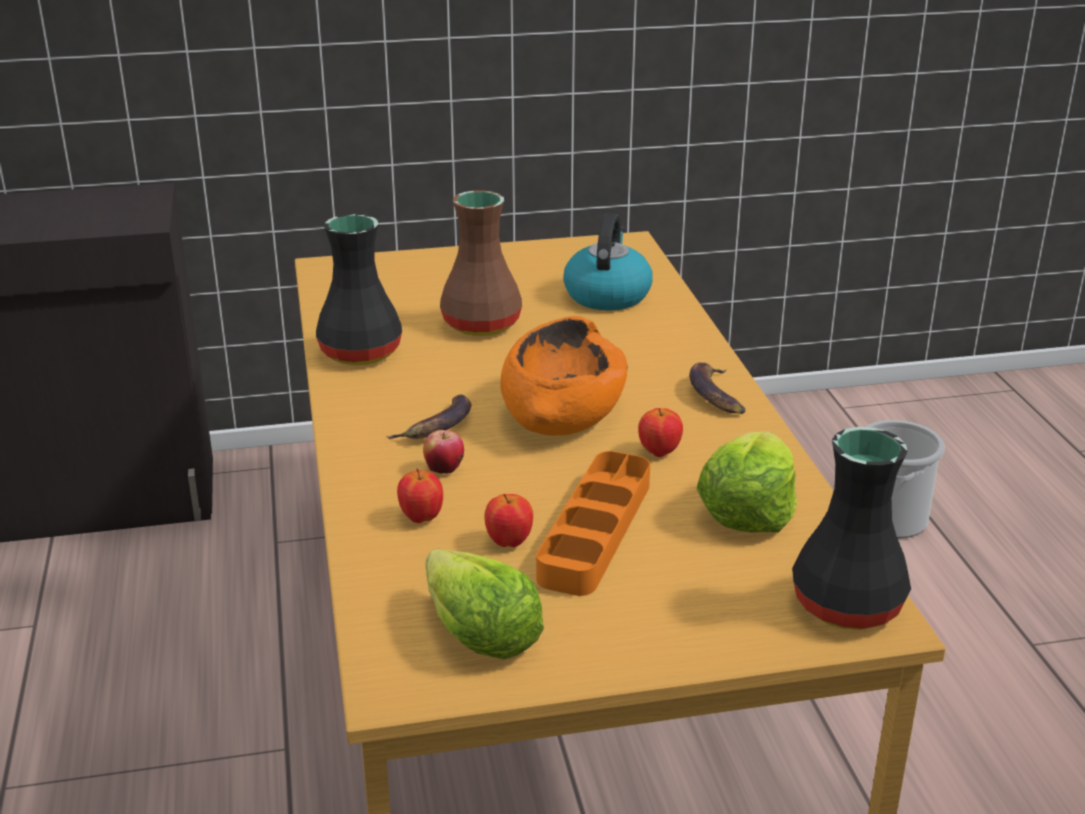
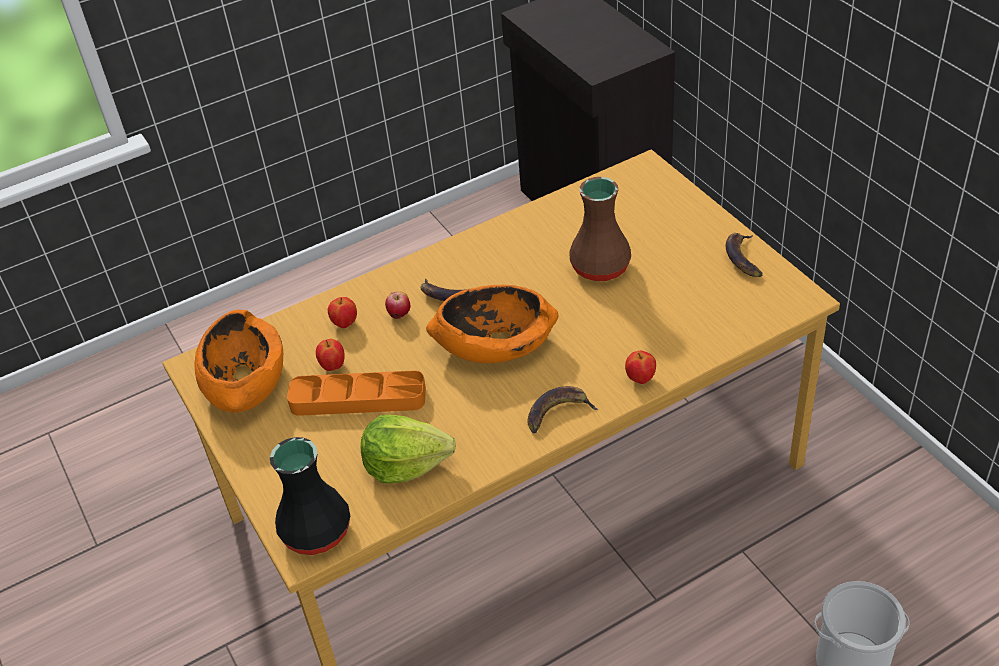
camera: 75 degrees right, 15 degrees up
black vase [316,214,402,365] -> none
lettuce [425,549,544,659] -> orange bowl [195,310,283,413]
kettle [563,213,653,311] -> none
apple [638,408,683,457] -> apple moved to [625,351,656,384]
none -> banana [726,233,762,277]

